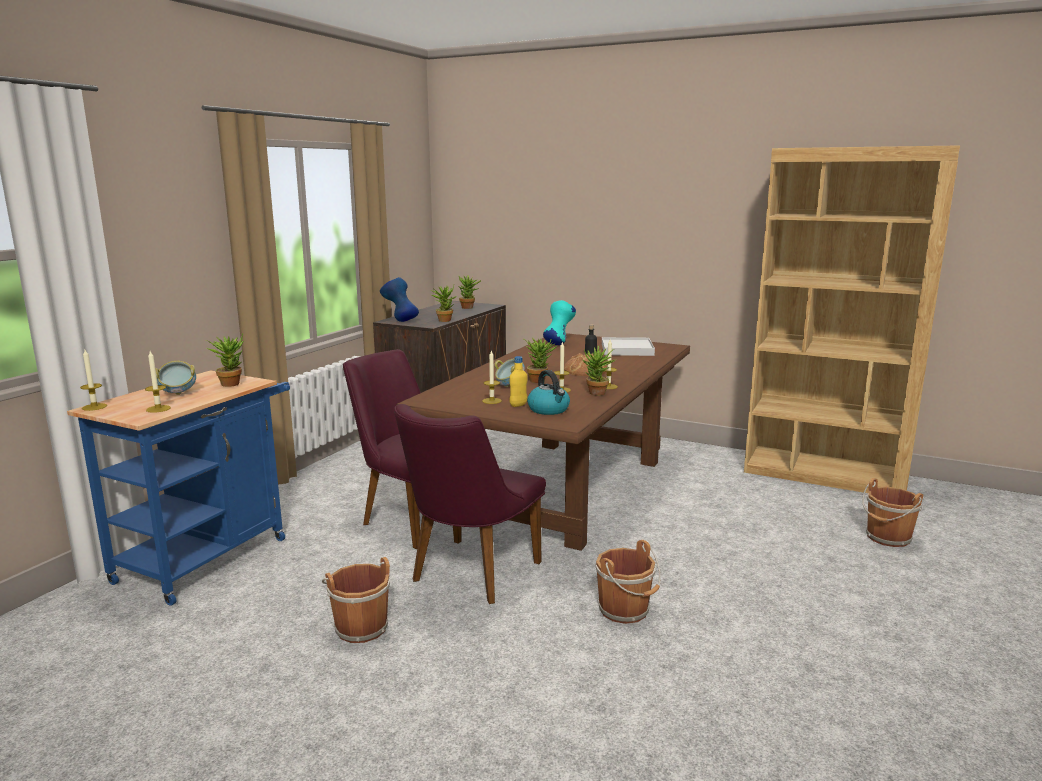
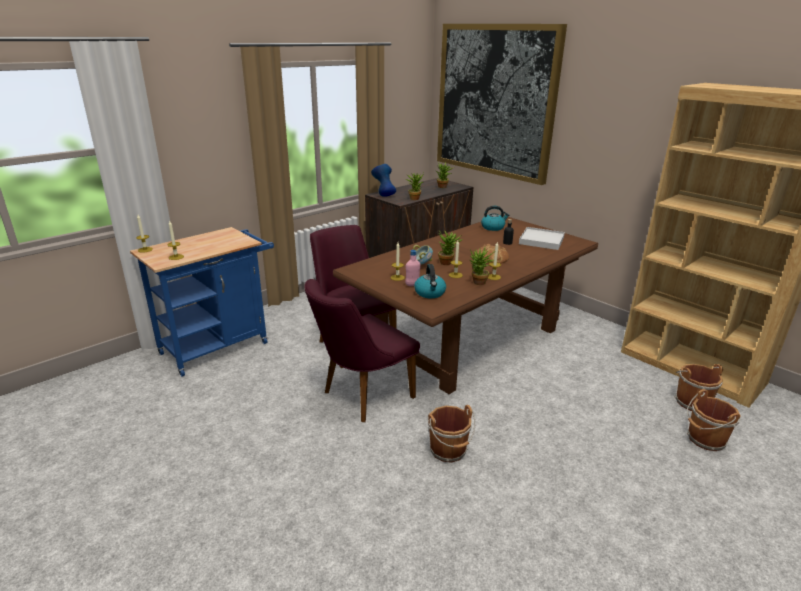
camera: 20 degrees right, 10 degrees up
bowl [155,361,196,395] -> none
potted plant [206,334,243,387] -> none
brown bucket [322,557,390,643] -> brown bucket moved to [675,364,723,411]
yellow bottle [509,356,527,407] -> pink bottle [405,250,420,286]
turquoise vase [543,300,576,345] -> kettle [481,206,509,231]
none -> picture [437,24,567,185]

